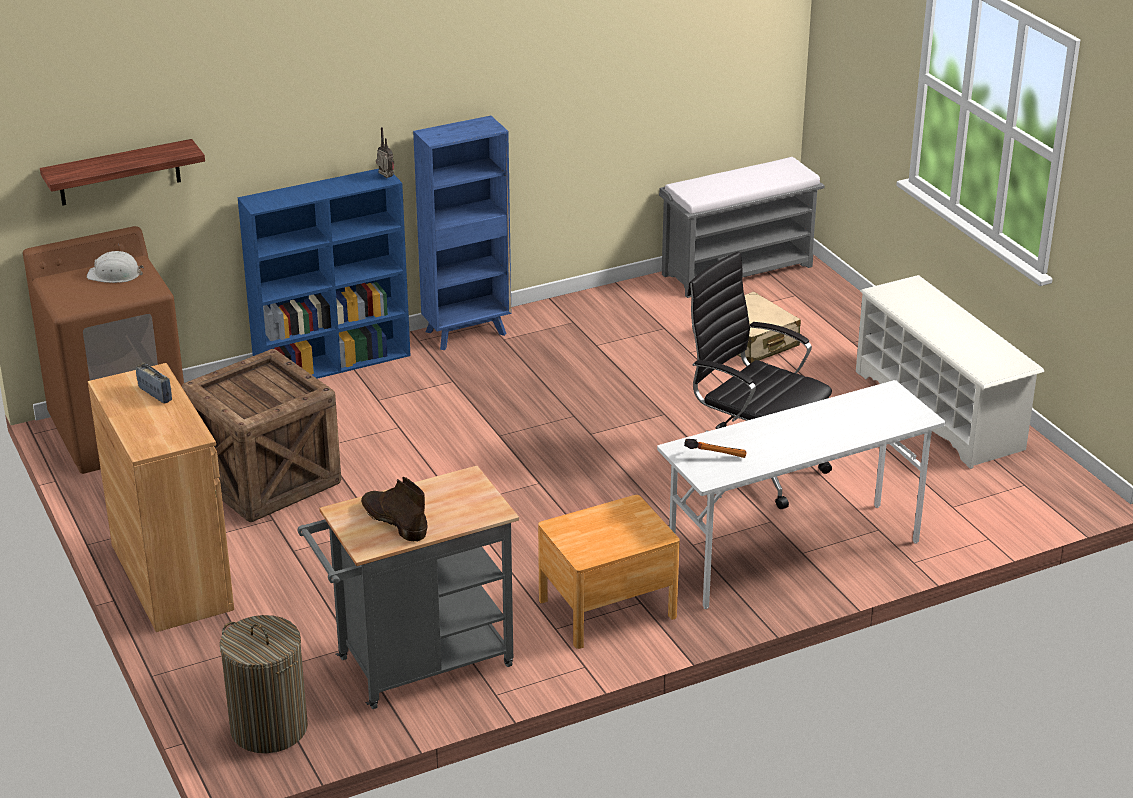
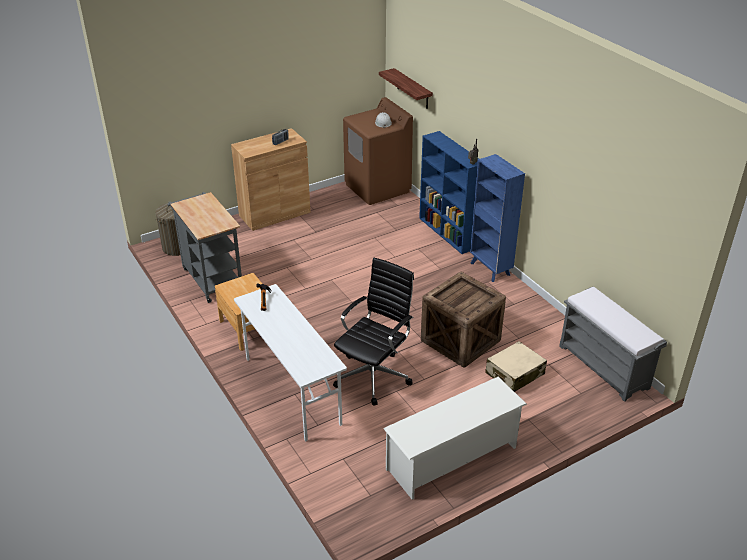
camera: 85 degrees right, 5 degrees up
crate [182,349,341,522] -> crate moved to [421,272,506,367]
brown boot [361,477,427,542] -> none

